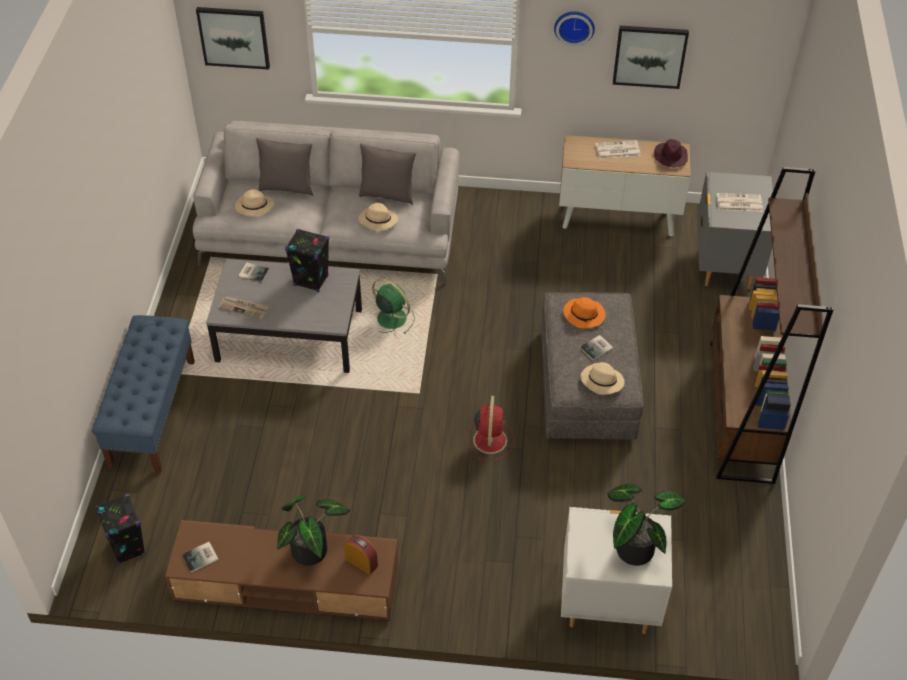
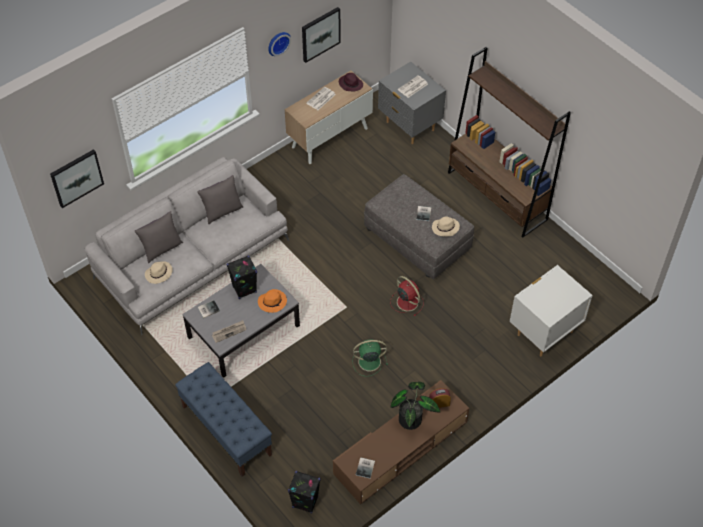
camera: 45 degrees left, 5 degrees up
beige hat [358,203,398,231] -> none
green fan [370,279,415,334] -> green fan moved to [352,339,388,377]
orange hat [563,297,606,328] -> orange hat moved to [258,289,287,313]
potted plant [607,484,686,566] -> none

